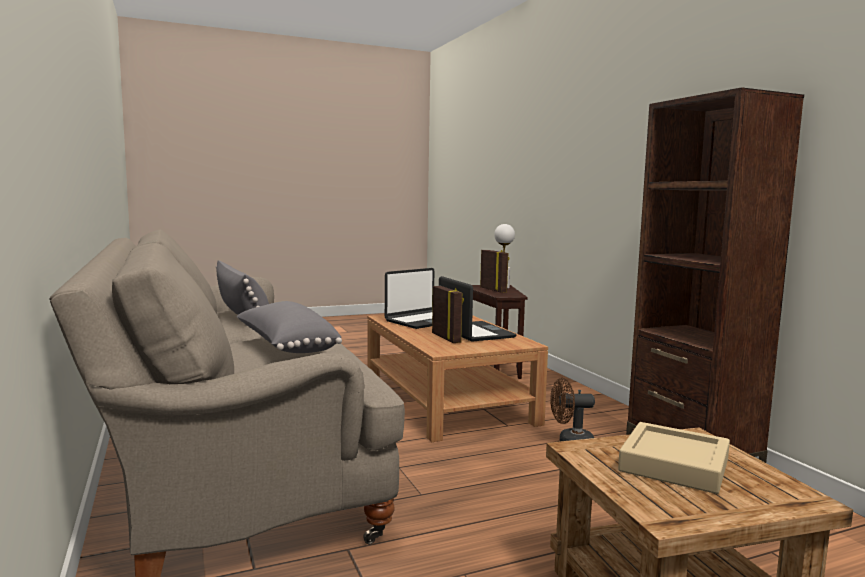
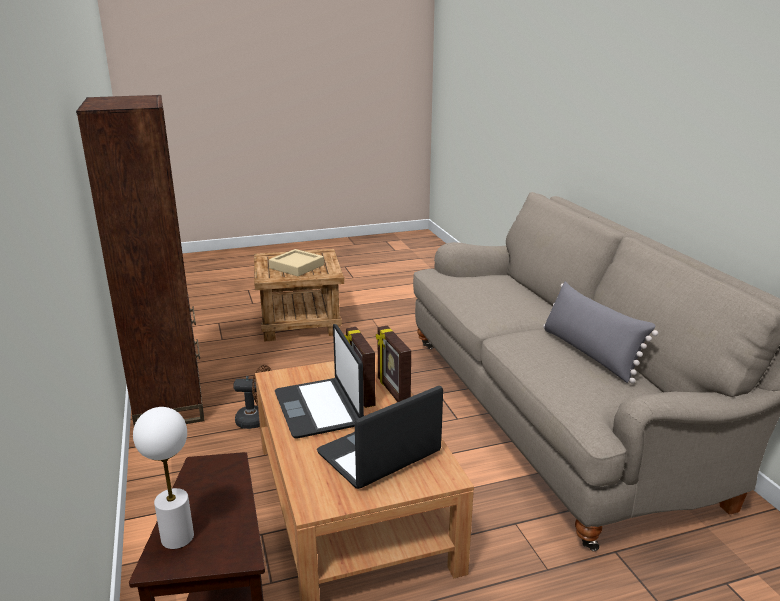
camera: 175 degrees left, 15 degrees up
grey pillow [236,301,342,353] -> none
picture frame [480,250,509,293] -> picture frame moved to [376,326,411,402]

